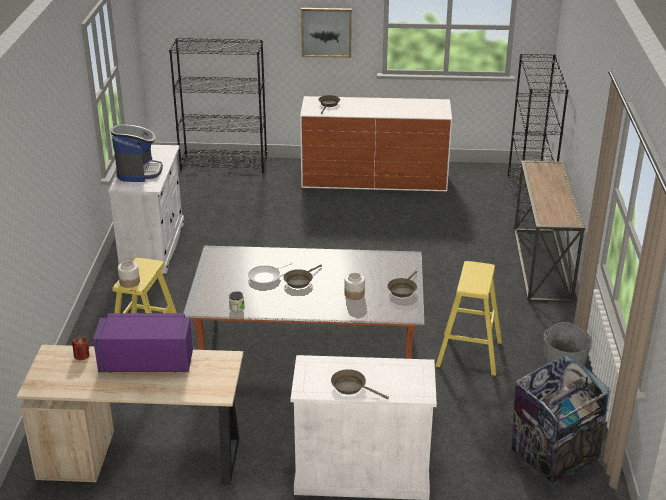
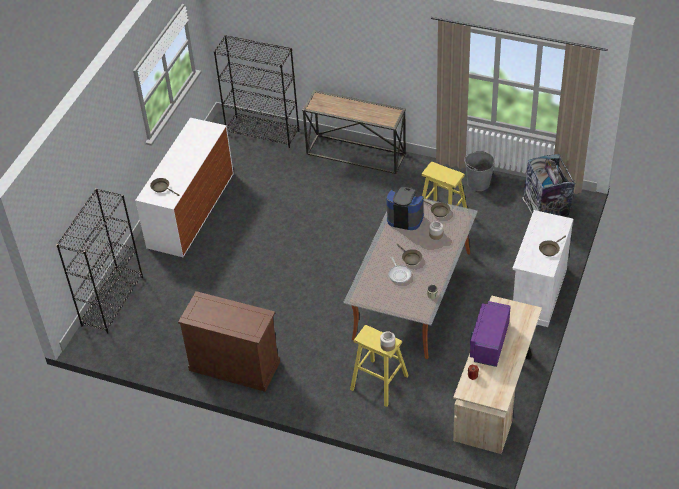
camera: 70 degrees left, 15 degrees up
white cabinet [108,145,184,274] -> brown cabinet [178,291,280,392]
coffee machine [111,124,163,182] -> coffee machine moved to [386,186,424,230]
picture [301,8,352,58] -> none

